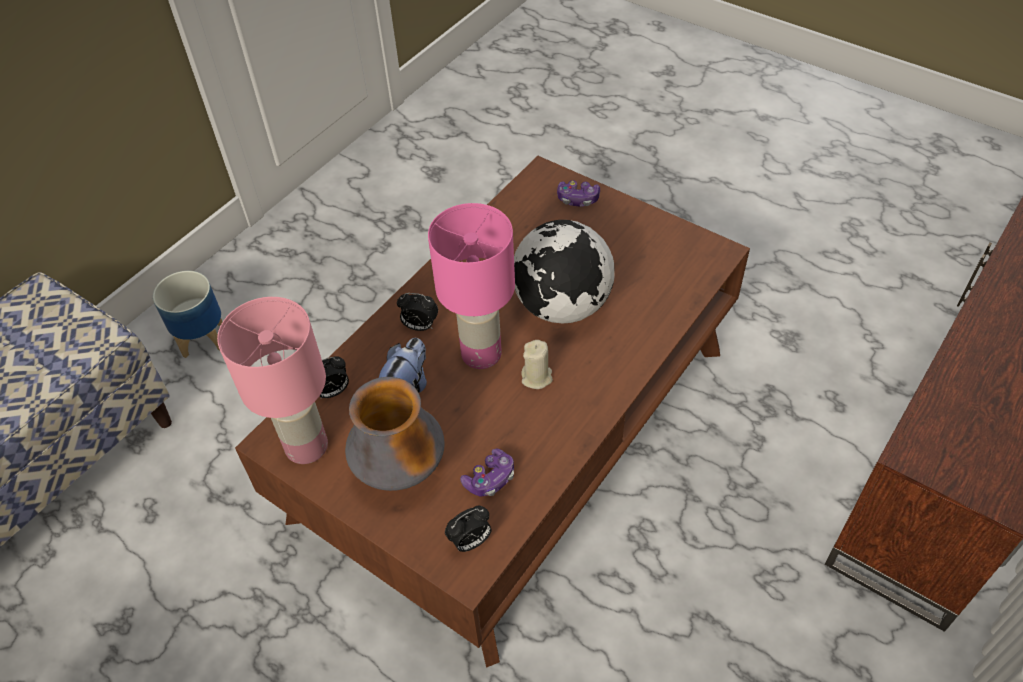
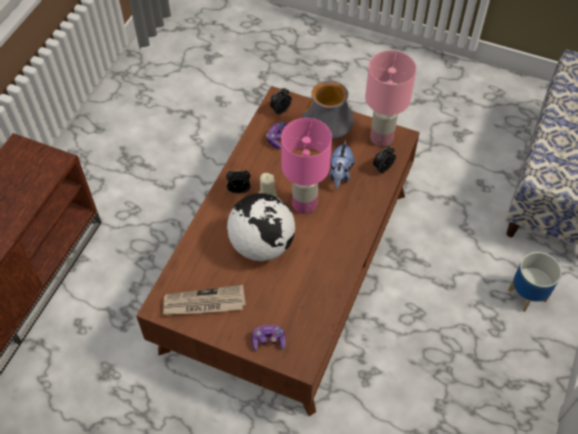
camera: 165 degrees right, 5 degrees up
alarm clock [397,293,438,331] -> alarm clock moved to [226,170,250,193]
none -> newspaper [163,285,246,315]

